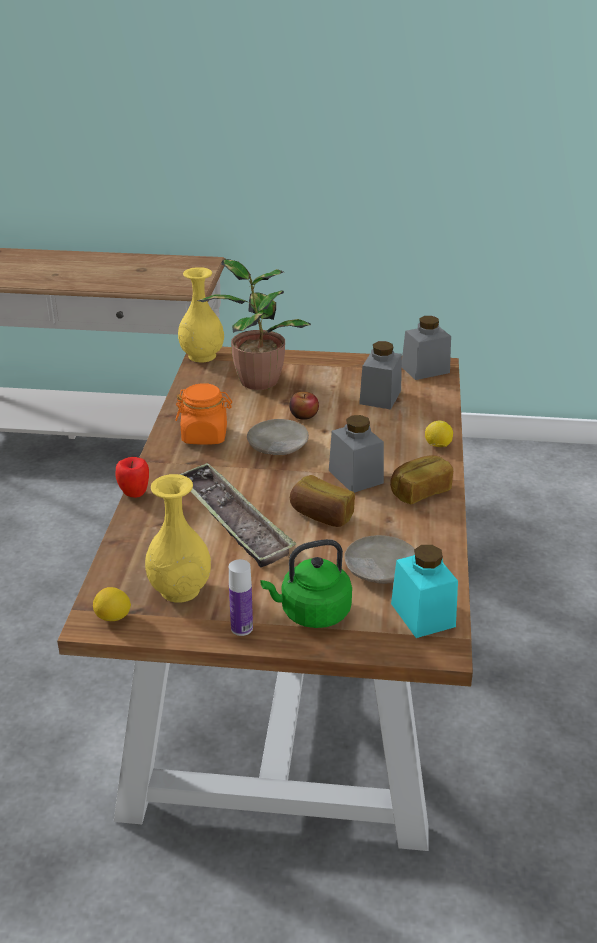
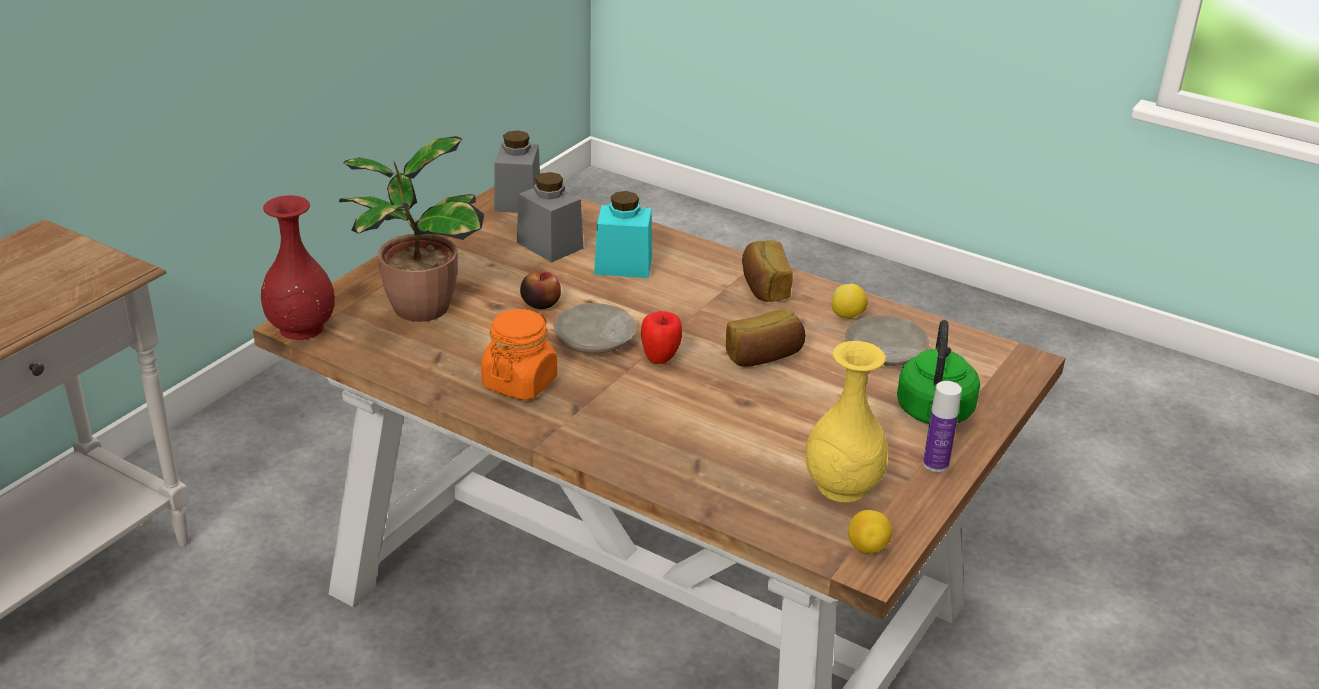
camera: 65 degrees left, 0 degrees up
apple [115,457,149,498] -> apple moved to [641,311,682,364]
yellow vase [178,267,224,363] -> red vase [261,195,335,340]
tray [179,463,296,567] -> none
grey jar [329,415,384,493] -> none
turquoise jar [391,545,458,638] -> turquoise jar moved to [594,191,652,278]
lemon [425,420,453,447] -> lemon moved to [831,283,868,319]

